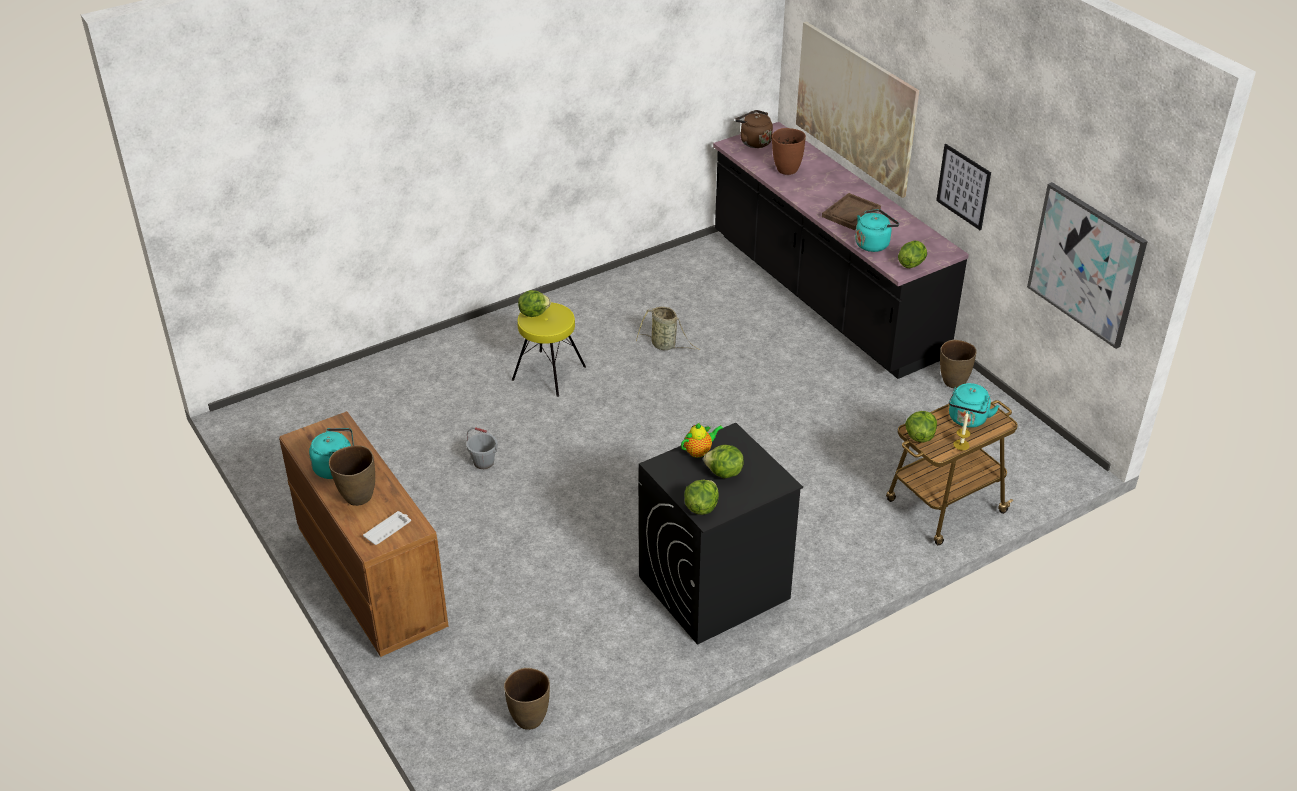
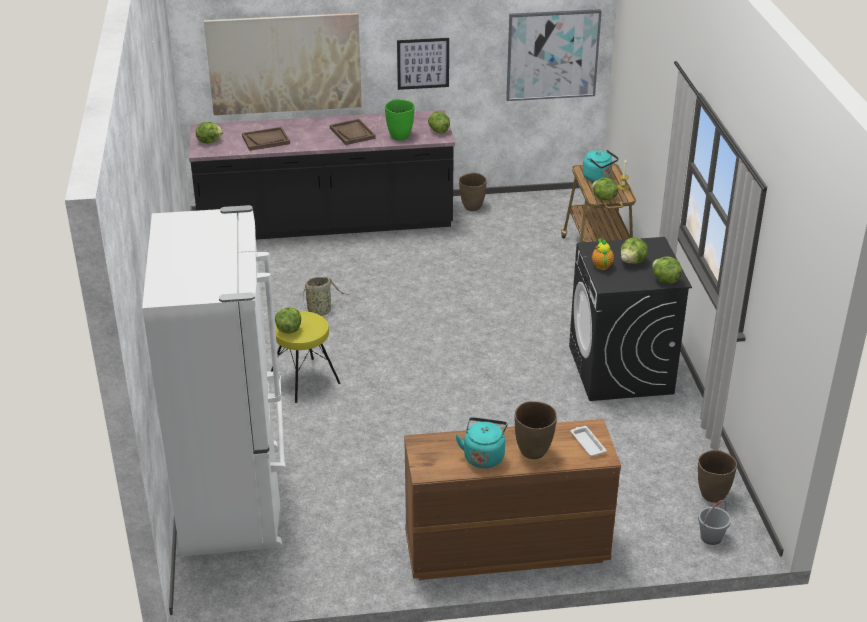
camera: 65 degrees left, 5 degrees down
grey bucket [467,427,498,469] -> grey bucket moved to [698,500,731,545]
brown kettle [735,110,773,148] -> lettuce [196,122,223,144]
brown vase [772,128,806,175] -> brown tray [242,127,290,151]
turquoise kettle [855,209,899,252] -> green vase [385,99,414,140]
none -> white fridge [142,205,286,557]

